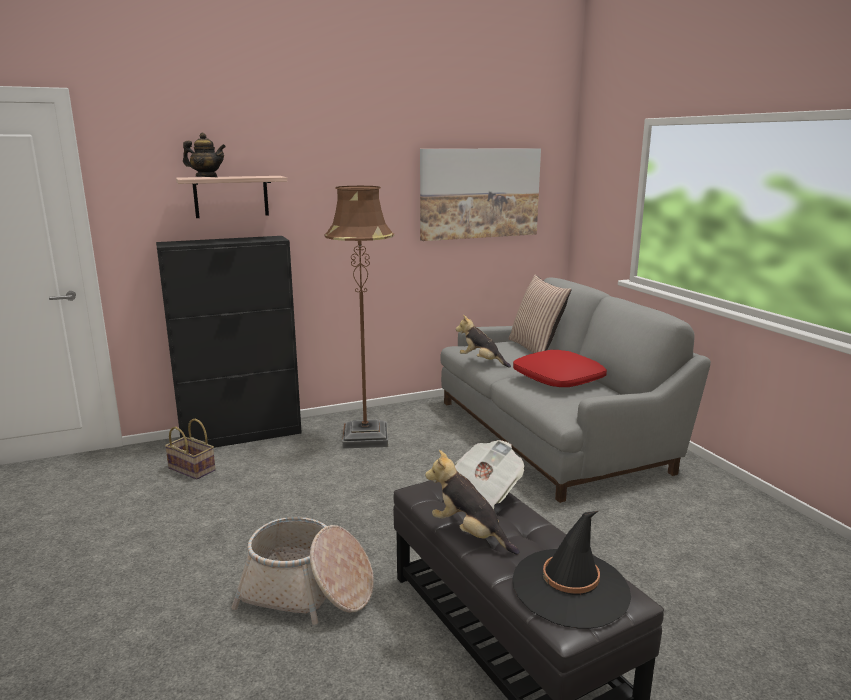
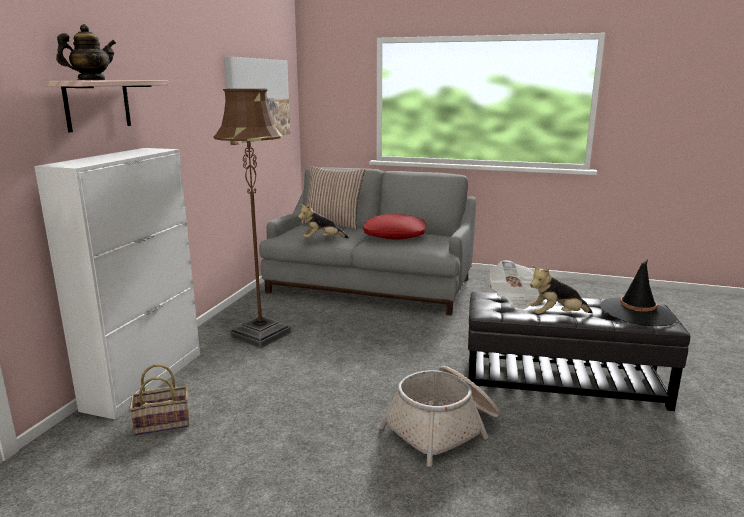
camera: 50 degrees left, 0 degrees up
black cabinet [156,236,302,448] -> white cabinet [34,148,200,420]

